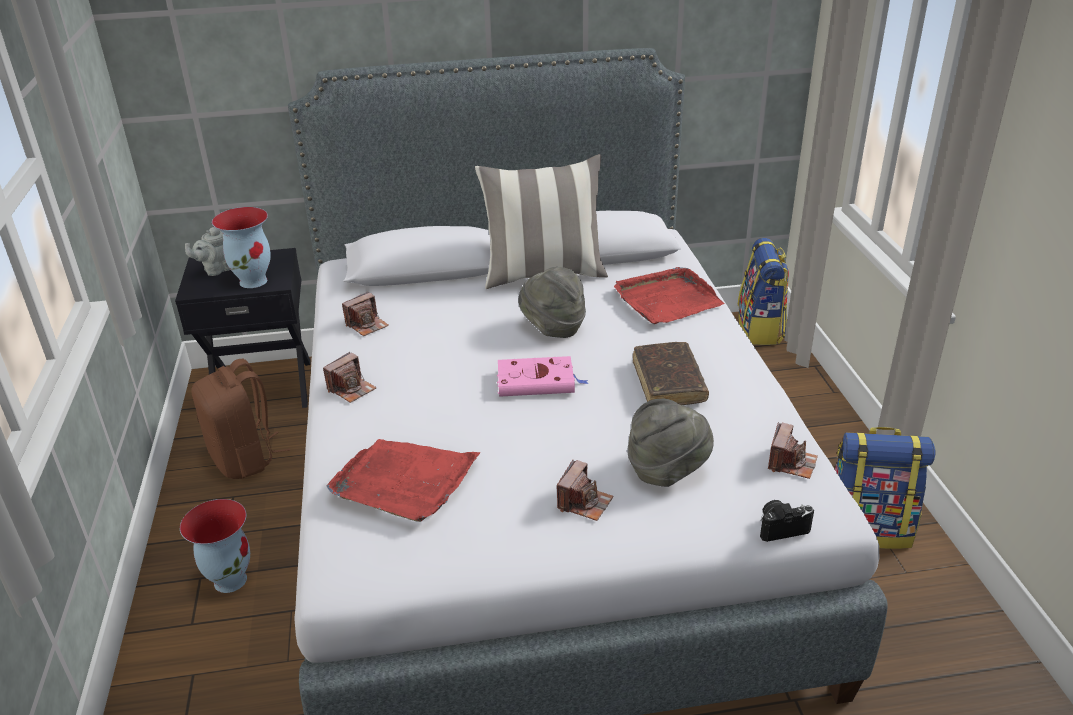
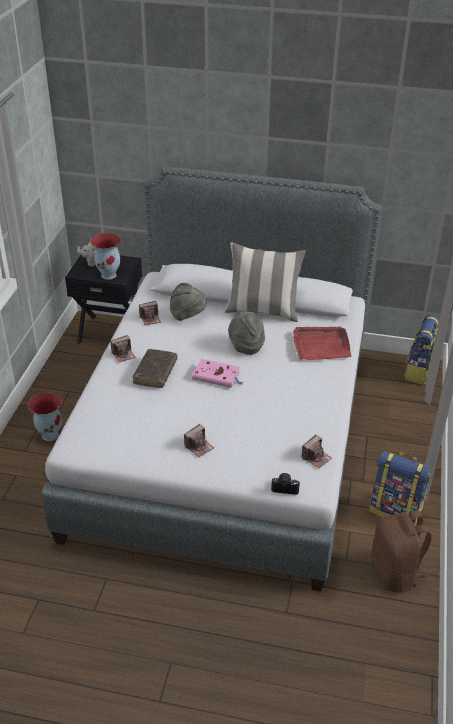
camera: 20 degrees right, 5 degrees up
brown backpack [191,359,290,479] -> brown backpack moved to [371,510,432,592]
red tray [327,439,481,522] -> none
grey hat [627,399,714,487] -> grey hat moved to [170,283,207,321]
brown book [633,342,709,405] -> brown book moved to [133,349,178,388]

